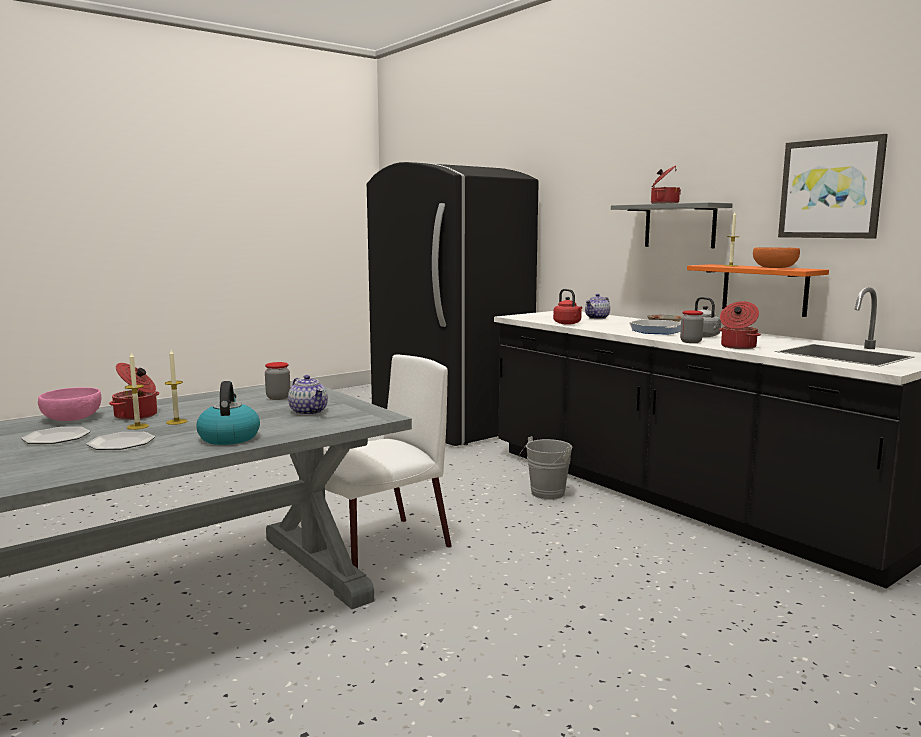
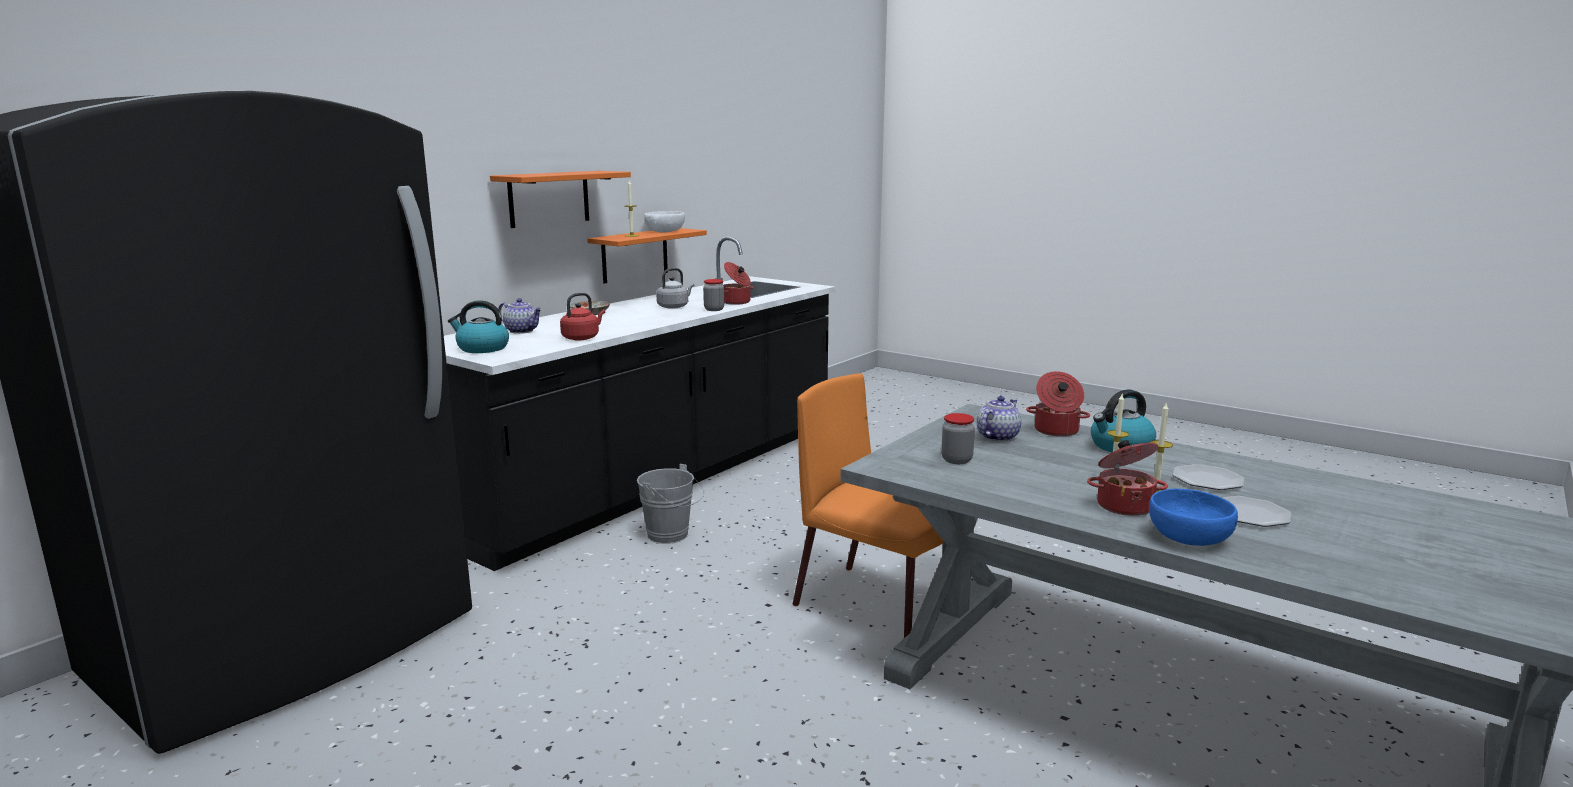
camera: 105 degrees left, 5 degrees up
pink bowl [38,387,101,421] -> blue bowl [1149,488,1238,546]
white chair [324,354,452,568] -> orange chair [793,373,943,638]
grey shelf [611,202,733,248] -> orange shelf [490,171,631,228]
frying pan [629,319,681,334] -> none
cooking pot [651,166,681,204] -> cooking pot moved to [1026,371,1090,437]
orange bowl [753,247,800,268] -> white bowl [644,211,685,232]
picture [778,134,888,238] -> none
none -> kettle [448,300,509,353]

